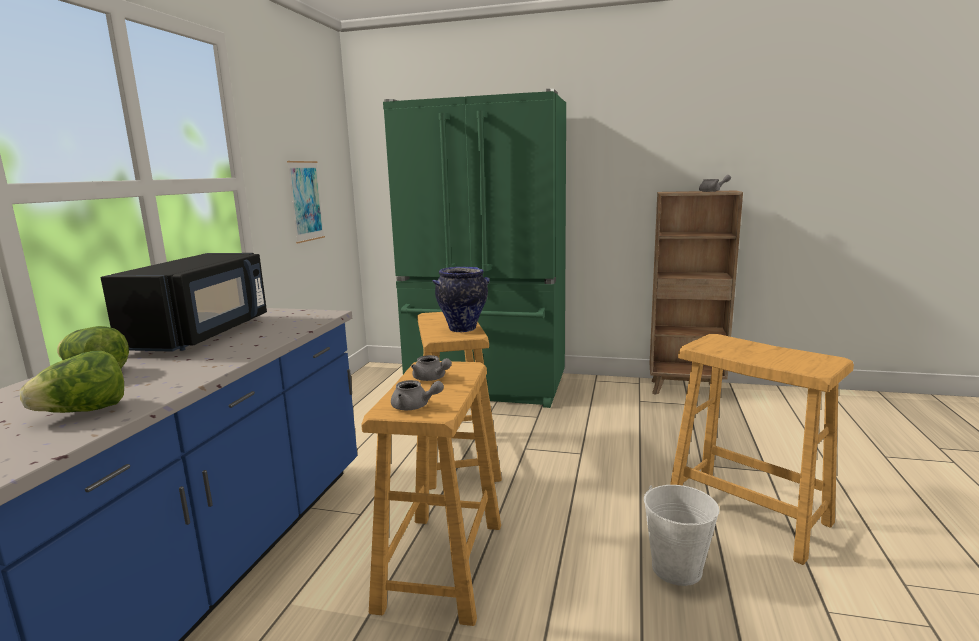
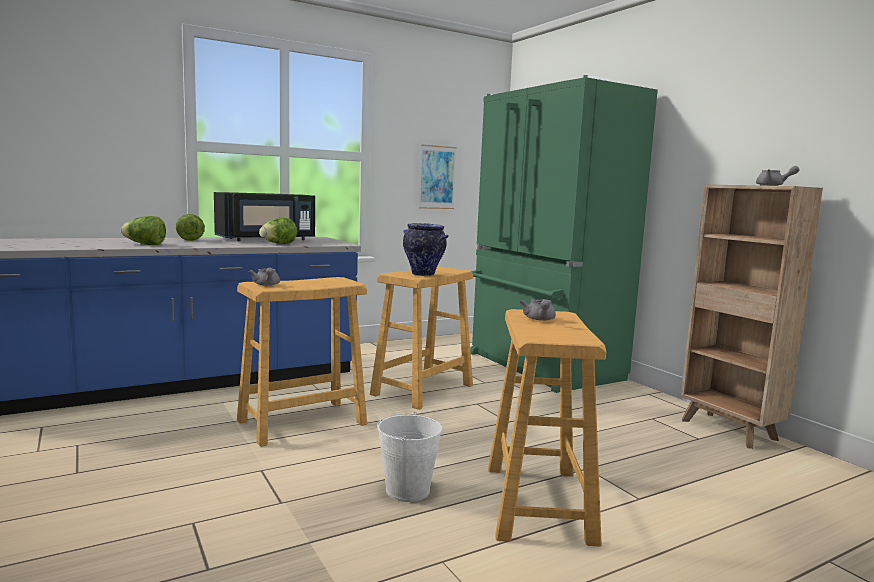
camera: 45 degrees right, 5 degrees down
grey teapot [411,355,452,381] -> grey teapot moved to [520,299,556,321]
none -> lettuce [259,218,297,244]

